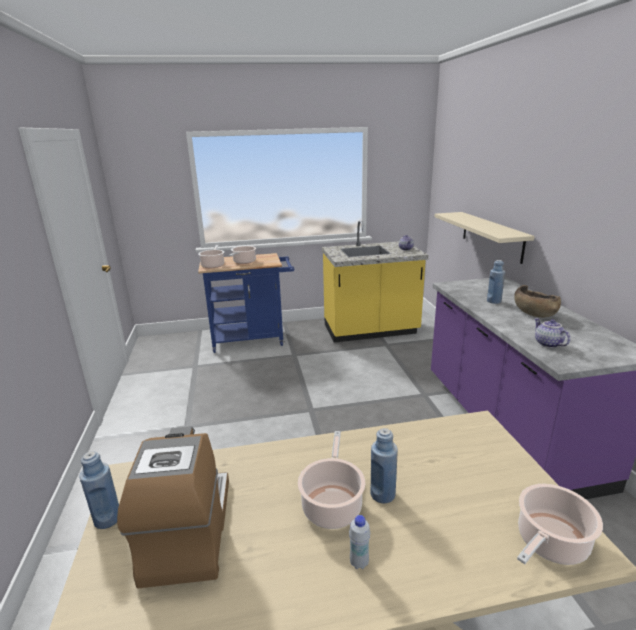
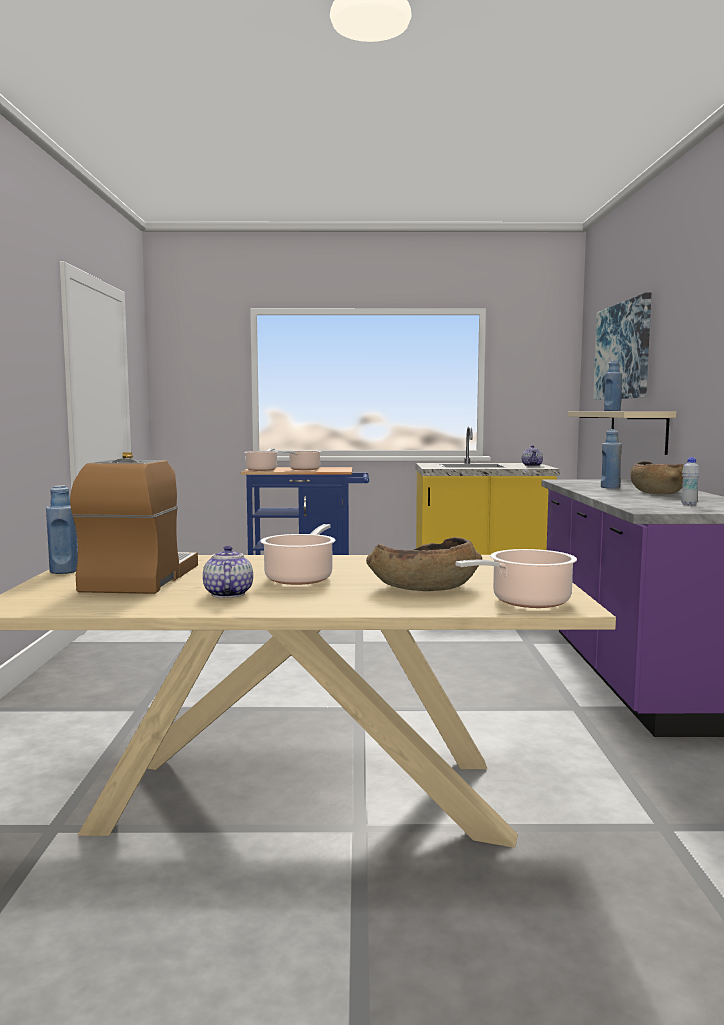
camera: 10 degrees right, 15 degrees down
white bottle [349,515,370,569] -> white bottle moved to [681,457,700,505]
blue bottle [371,428,398,503] -> blue bottle moved to [604,361,622,411]
teapot [534,318,570,348] -> teapot moved to [203,546,253,598]
none -> brown bowl [366,537,482,591]
none -> picture [593,292,651,400]

